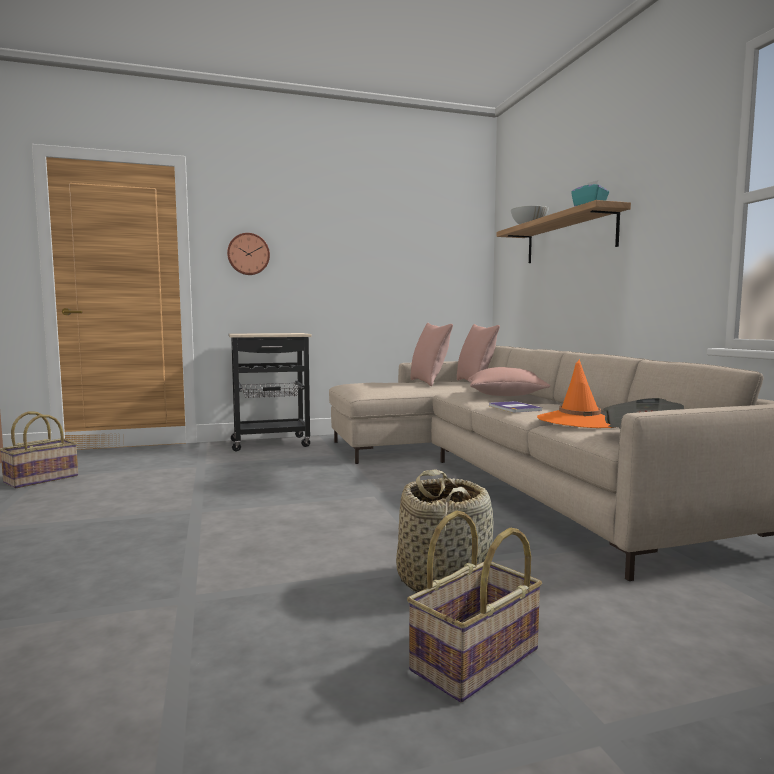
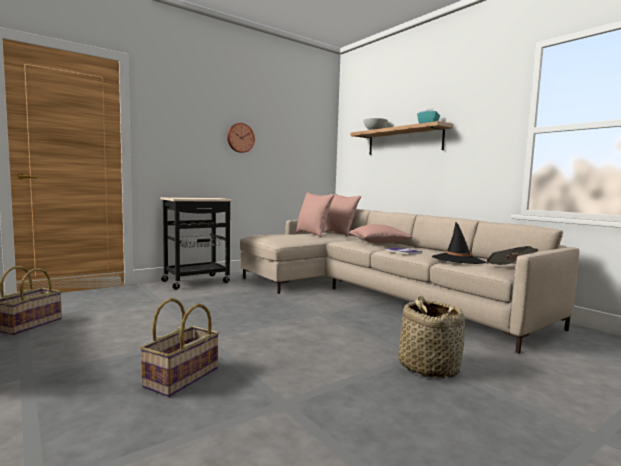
camera: 20 degrees left, 0 degrees up
wall clock [227,233,270,275] -> wall clock moved to [227,123,255,153]
basket [407,511,542,703] -> basket moved to [140,298,219,397]
orange hat [537,359,612,428] -> black hat [432,222,485,264]

